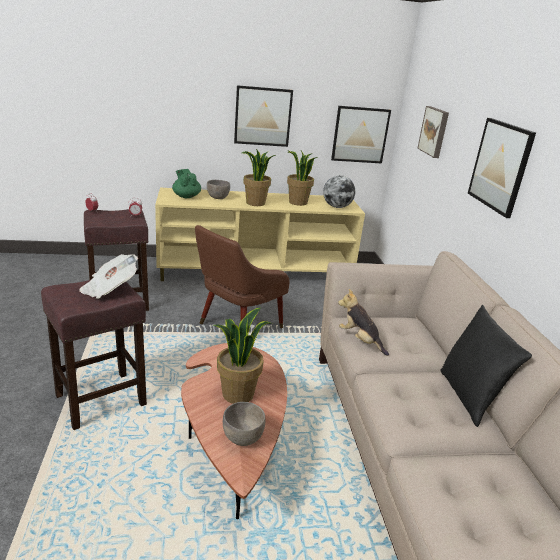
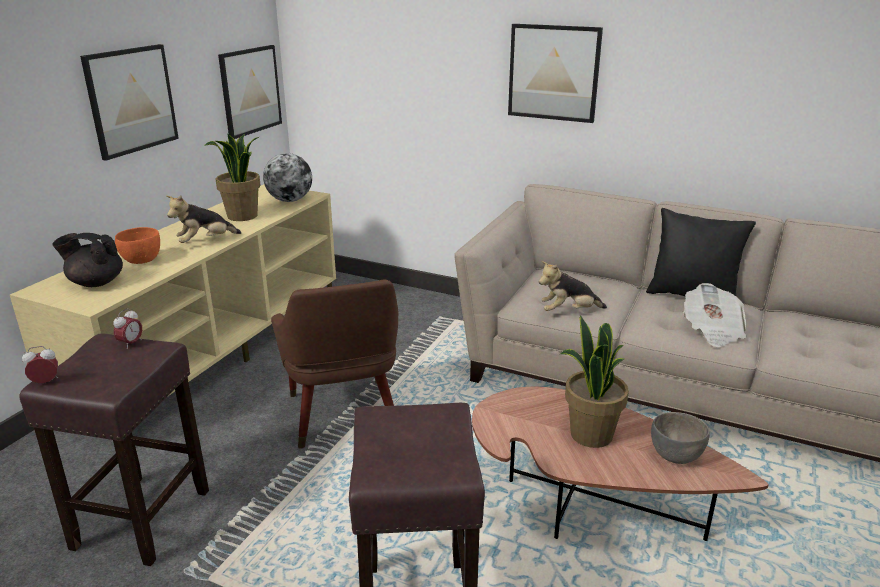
camera: 55 degrees left, 0 degrees up
newspaper [79,254,138,299] -> newspaper moved to [683,283,747,347]
green teapot [172,169,201,198] -> black teapot [52,233,123,287]
grey bowl [207,180,230,199] -> orange bowl [115,227,160,264]
potted plant [242,149,276,206] -> plush toy [166,195,242,243]
picture [417,106,449,158] -> none

